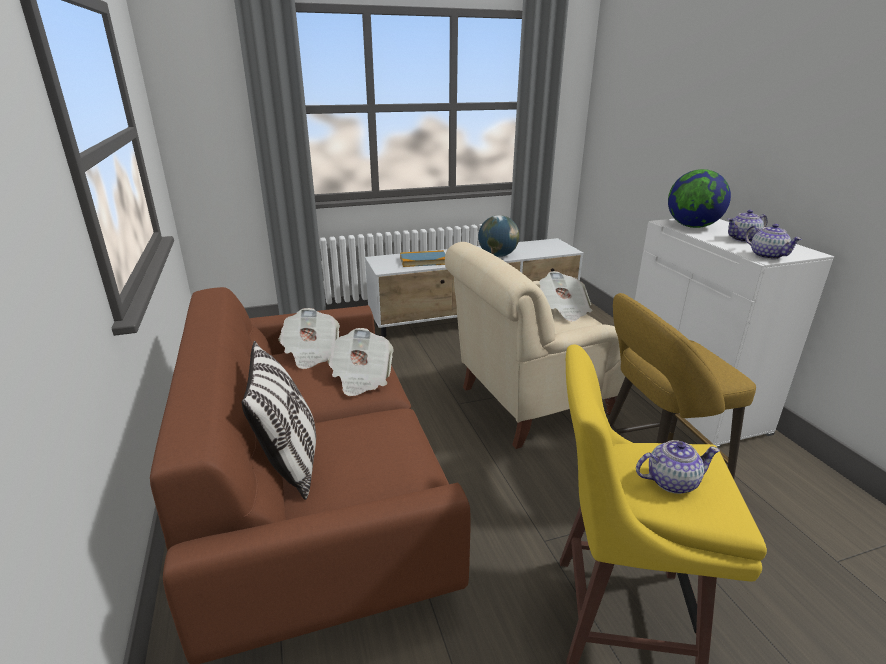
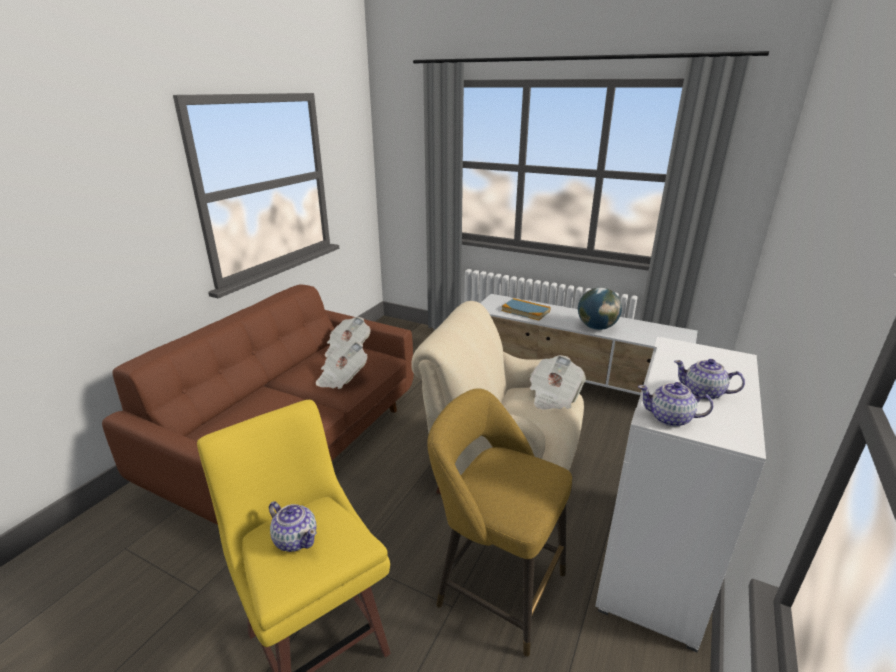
camera: 45 degrees right, 0 degrees up
pillow [241,341,316,500] -> none
globe [668,169,731,228] -> none
teapot [745,224,802,260] -> teapot turned 90 degrees clockwise [638,382,713,427]

